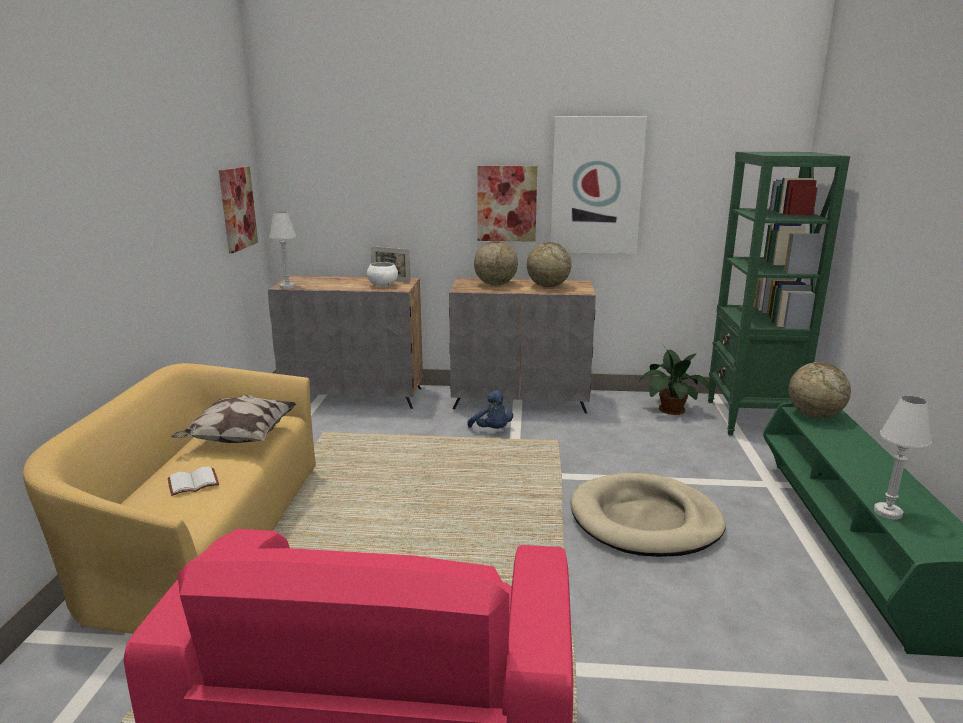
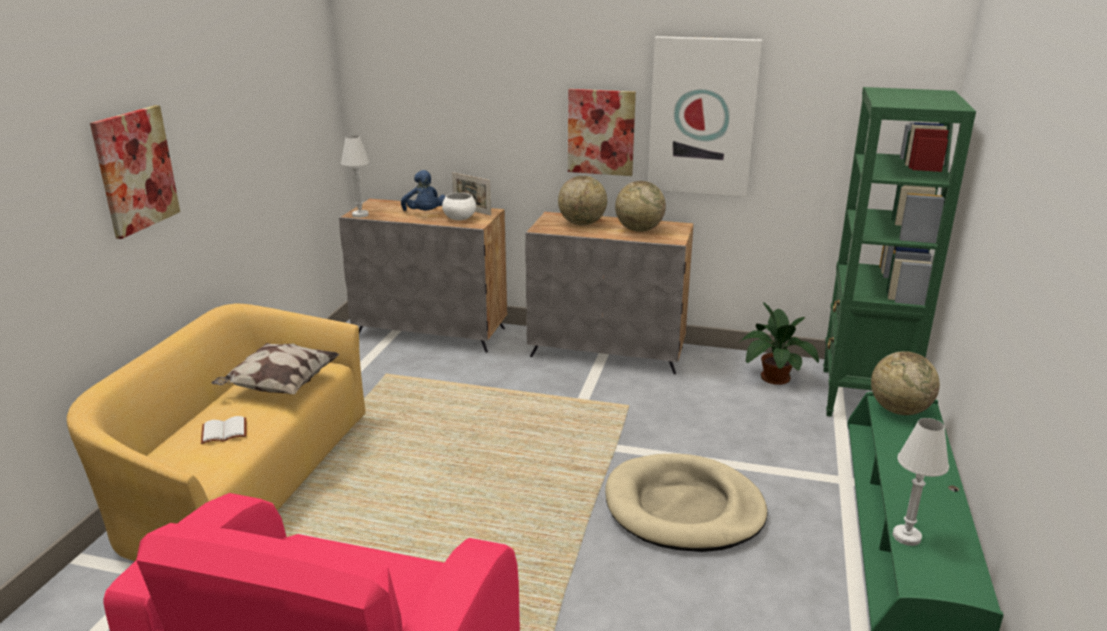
camera: 10 degrees right, 5 degrees up
picture [219,166,258,253] -> picture moved to [90,105,180,239]
blue plush toy [467,390,513,429] -> blue plush toy moved to [401,170,446,211]

